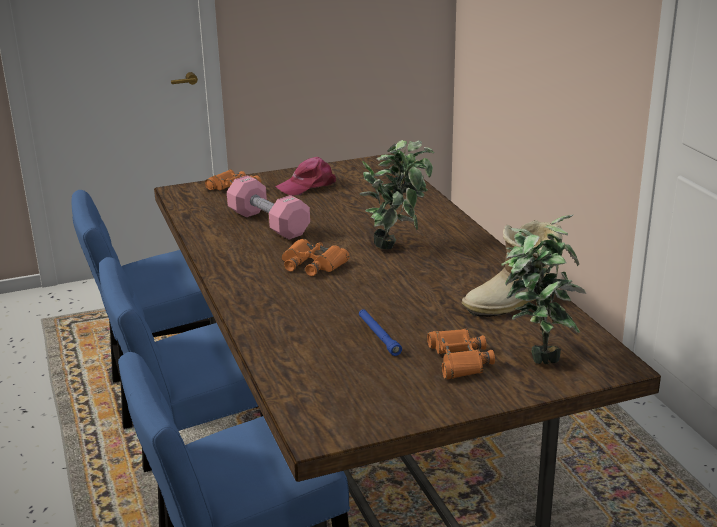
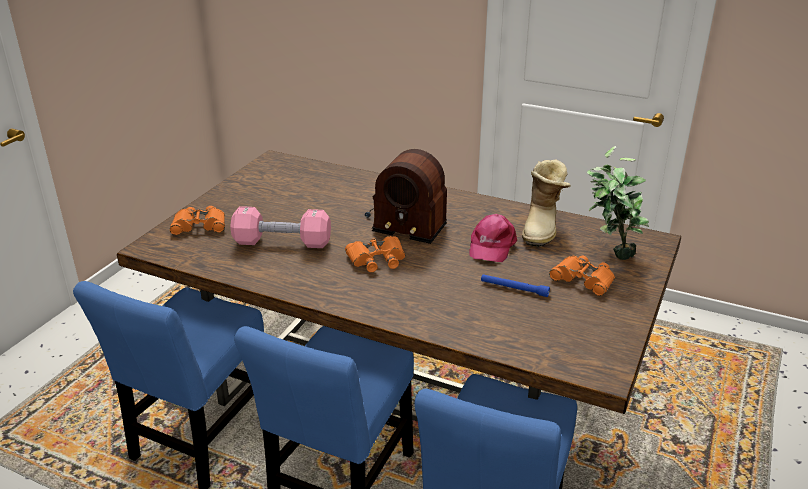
camera: 45 degrees left, 5 degrees up
pink cap [275,157,336,196] -> pink cap moved to [470,214,517,262]
potted plant [360,140,435,249] -> radio [365,149,447,244]

